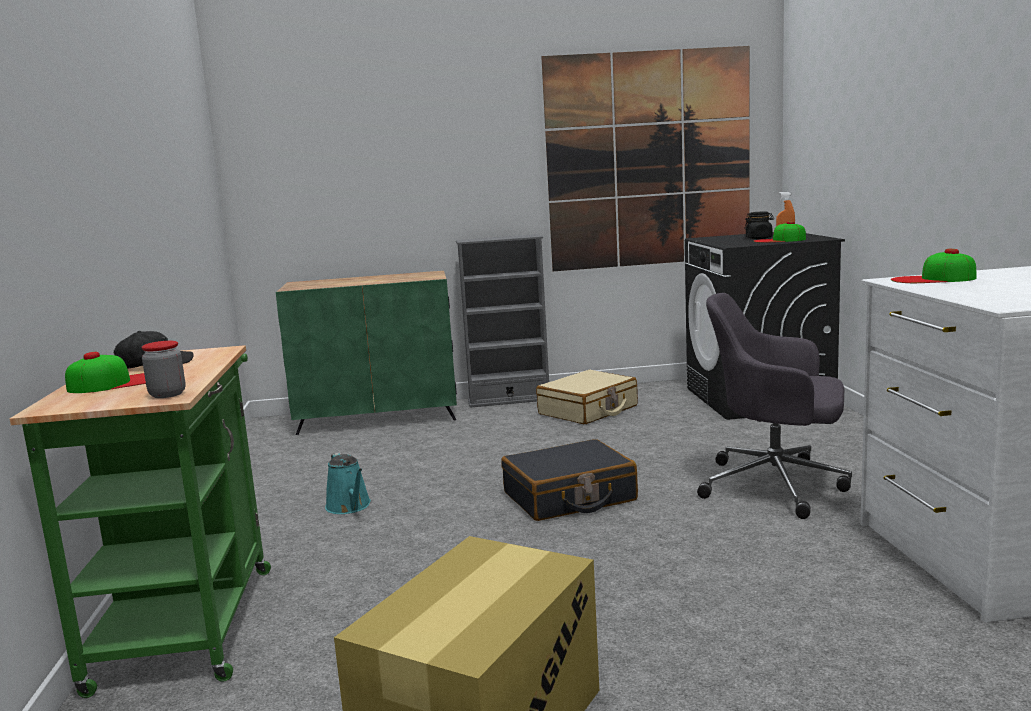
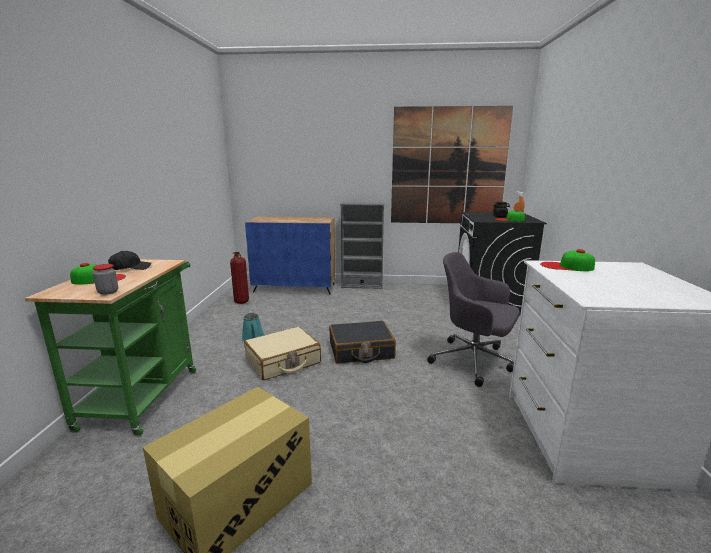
camera: 10 degrees right, 5 degrees up
green cabinet [276,271,457,435] -> blue cabinet [245,216,336,294]
beige suitcase [536,370,638,424] -> beige suitcase moved to [244,327,321,380]
none -> fire extinguisher [230,252,249,304]

